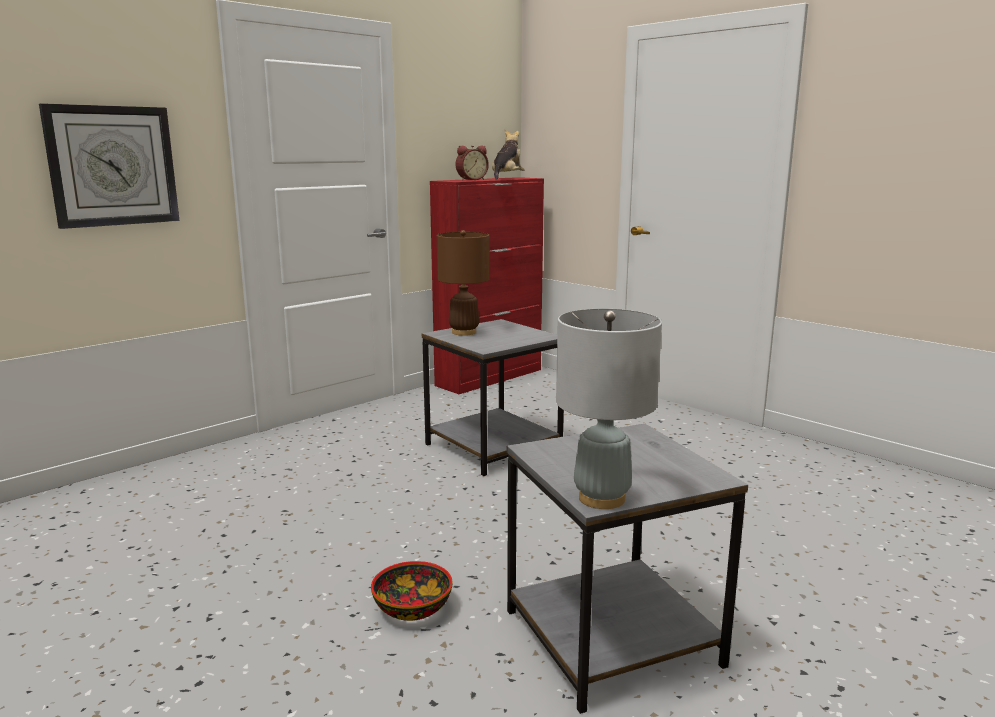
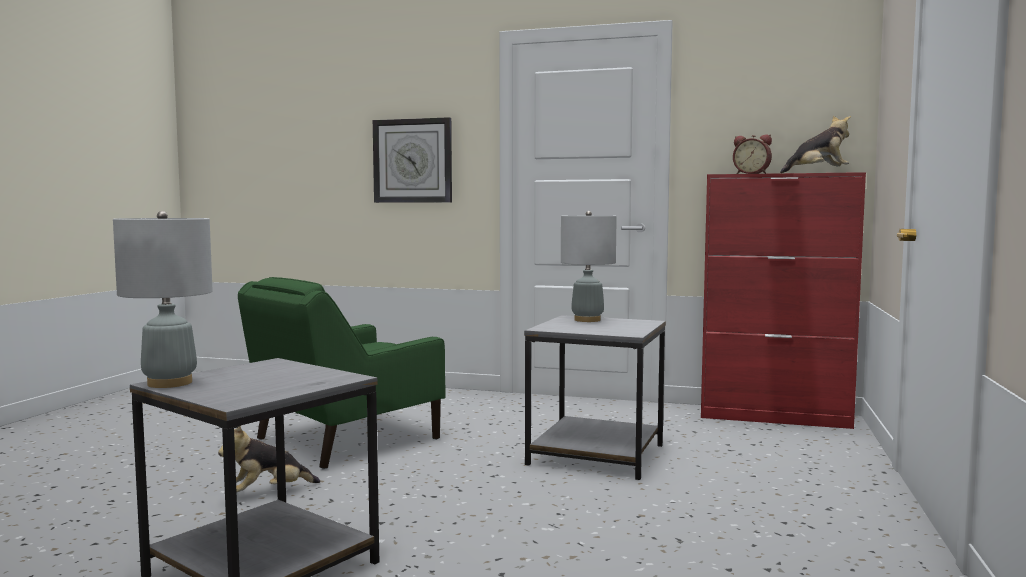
camera: 60 degrees right, 10 degrees down
bowl [371,561,453,621] -> plush toy [218,426,320,492]
brown table lamp [437,230,490,336] -> grey table lamp [561,211,617,322]
none -> green armchair [238,277,446,469]

